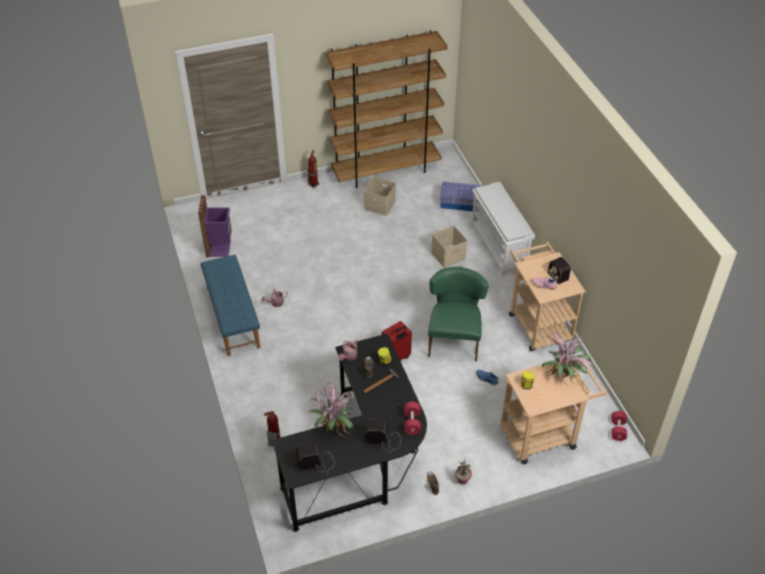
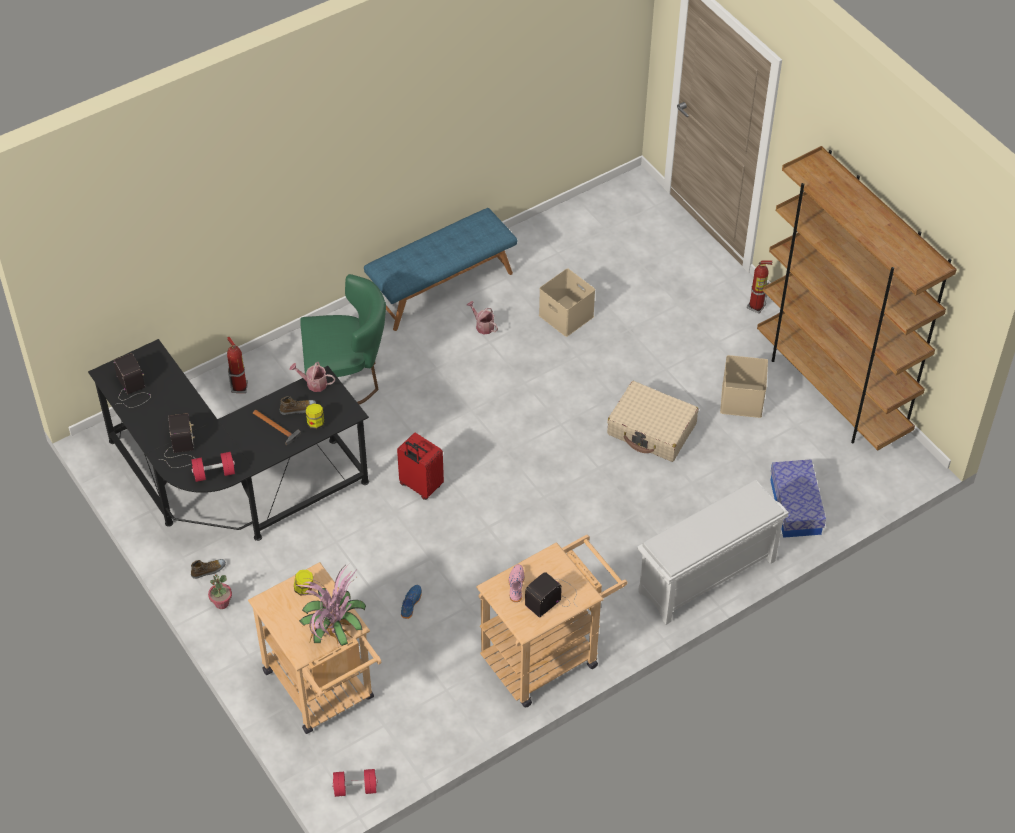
camera: 75 degrees right, 5 degrees up
purple trash can [198,195,232,257] -> none
potted plant [308,382,355,437] -> none
green chair [428,267,489,362] -> green chair moved to [300,274,386,404]
beige storage box [431,226,467,268] -> beige storage box moved to [539,269,595,337]
none -> beige suitcase [607,381,698,462]

